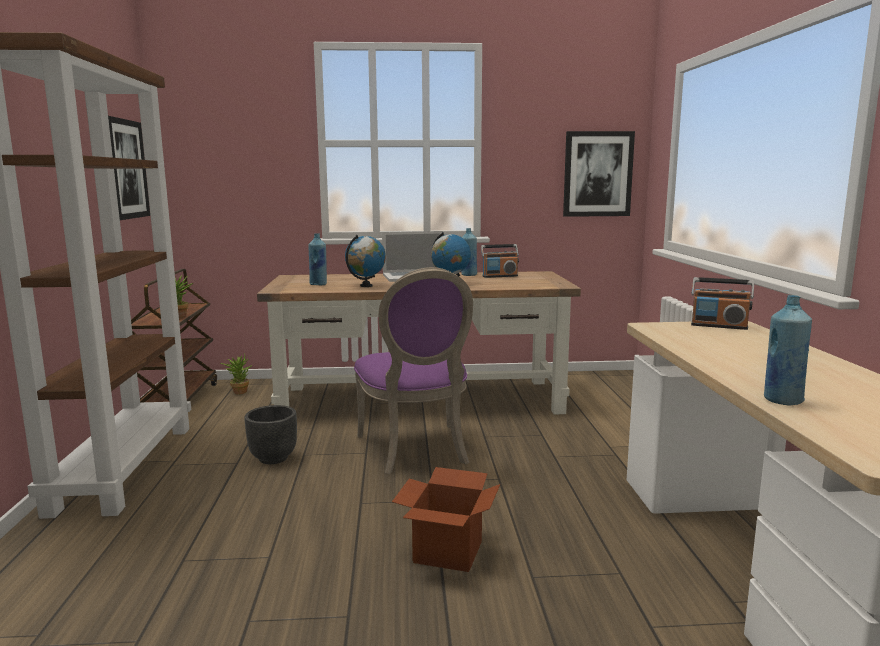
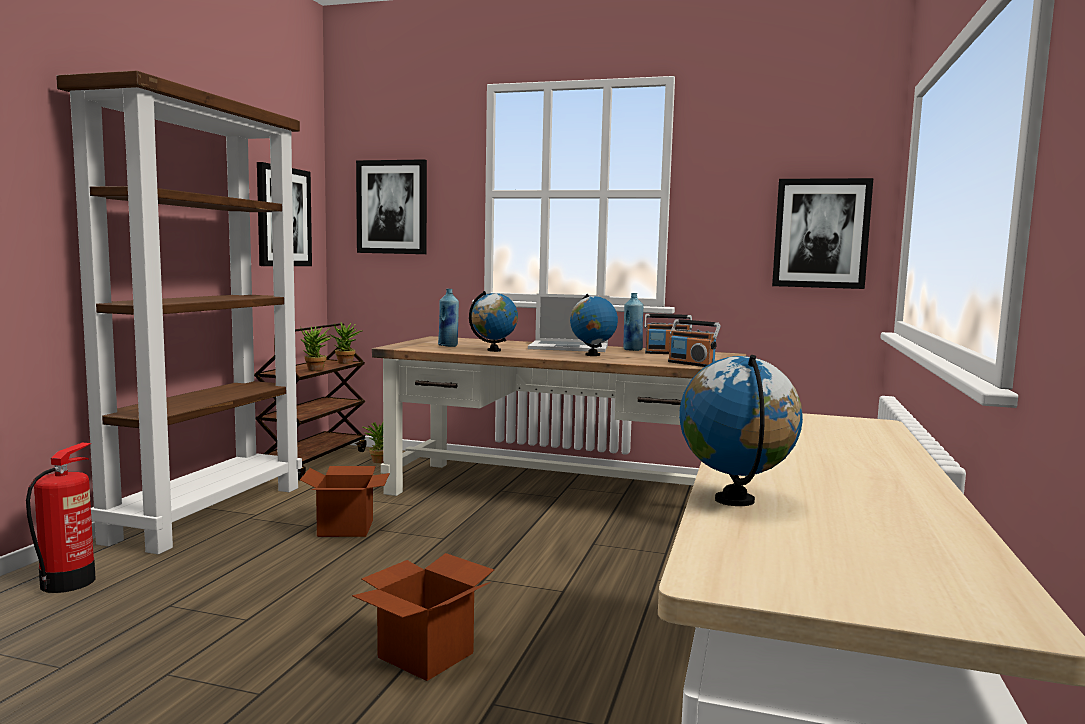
camera: 20 degrees right, 5 degrees down
black planter [244,405,297,464] -> cardboard box [300,466,390,537]
purple chair [354,267,473,474] -> none
radio [691,277,754,330] -> radio moved to [668,319,721,367]
blue bottle [764,295,812,405] -> globe [679,355,803,506]
none -> fire extinguisher [26,442,96,593]
none -> potted plant [330,322,362,364]
none -> picture [356,159,427,254]

